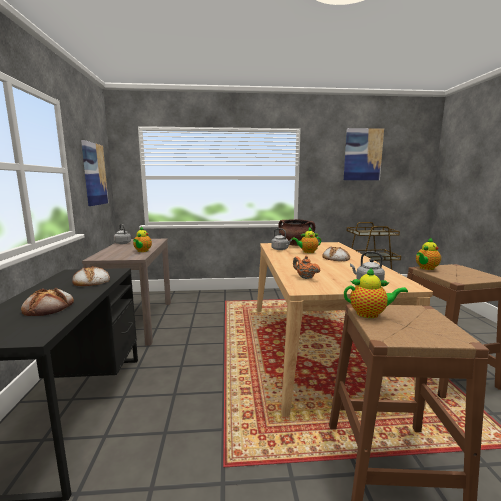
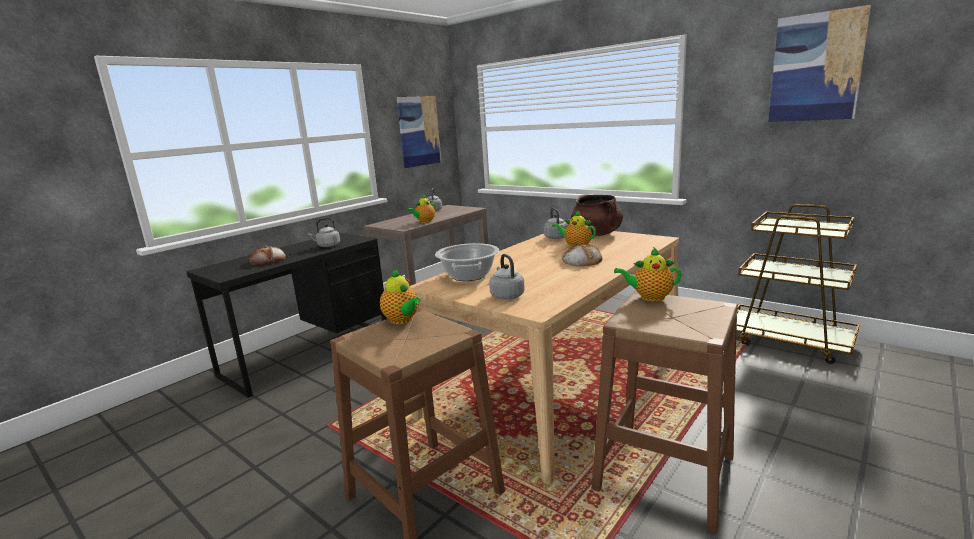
camera: 45 degrees right, 5 degrees up
bread [72,266,110,286] -> grey kettle [308,218,340,247]
orange teapot [293,256,321,279] -> cooking pot [435,243,499,281]

